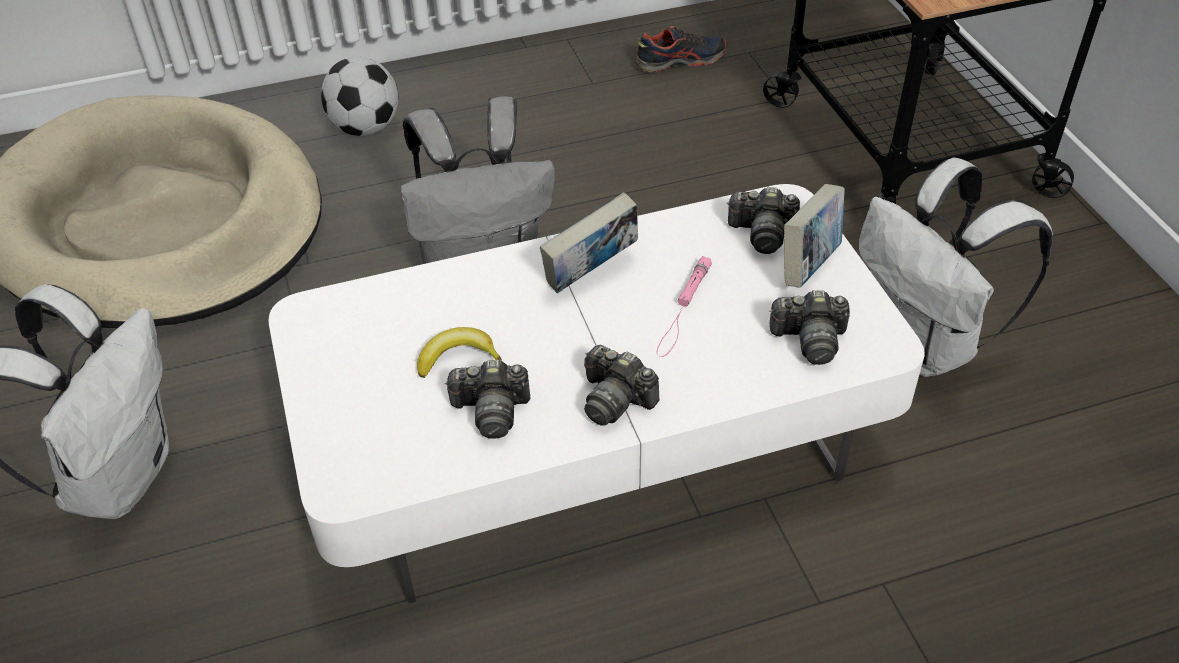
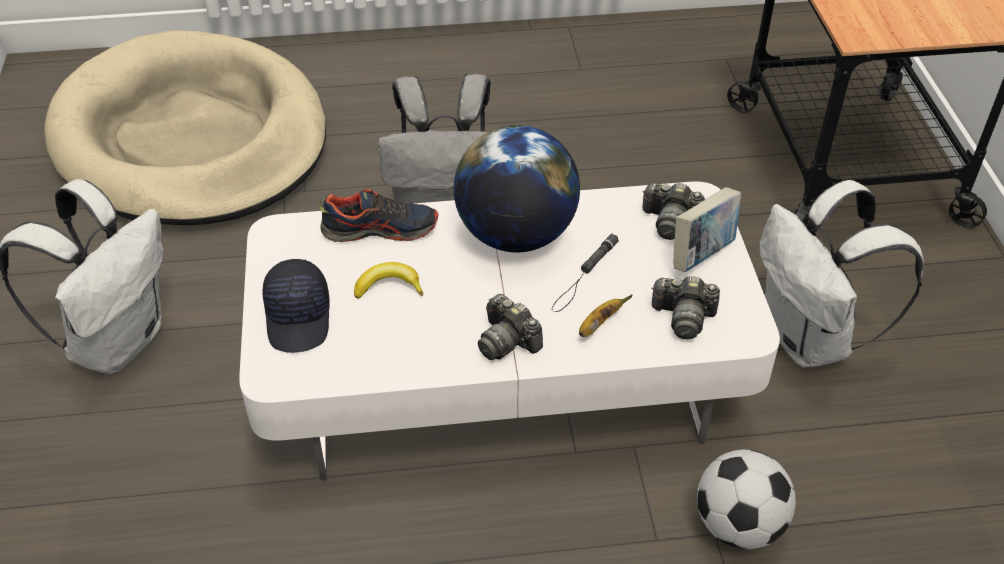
camera: 10 degrees right, 0 degrees up
football [321,57,399,136] -> football moved to [697,449,796,549]
camera [444,360,530,439] -> none
book [540,192,638,293] -> globe [454,125,580,252]
shoe [635,26,726,73] -> shoe moved to [319,189,439,242]
pink flashlight [657,256,712,357] -> black flashlight [552,234,619,312]
none -> black cap [262,259,330,353]
none -> banana [579,295,633,337]

